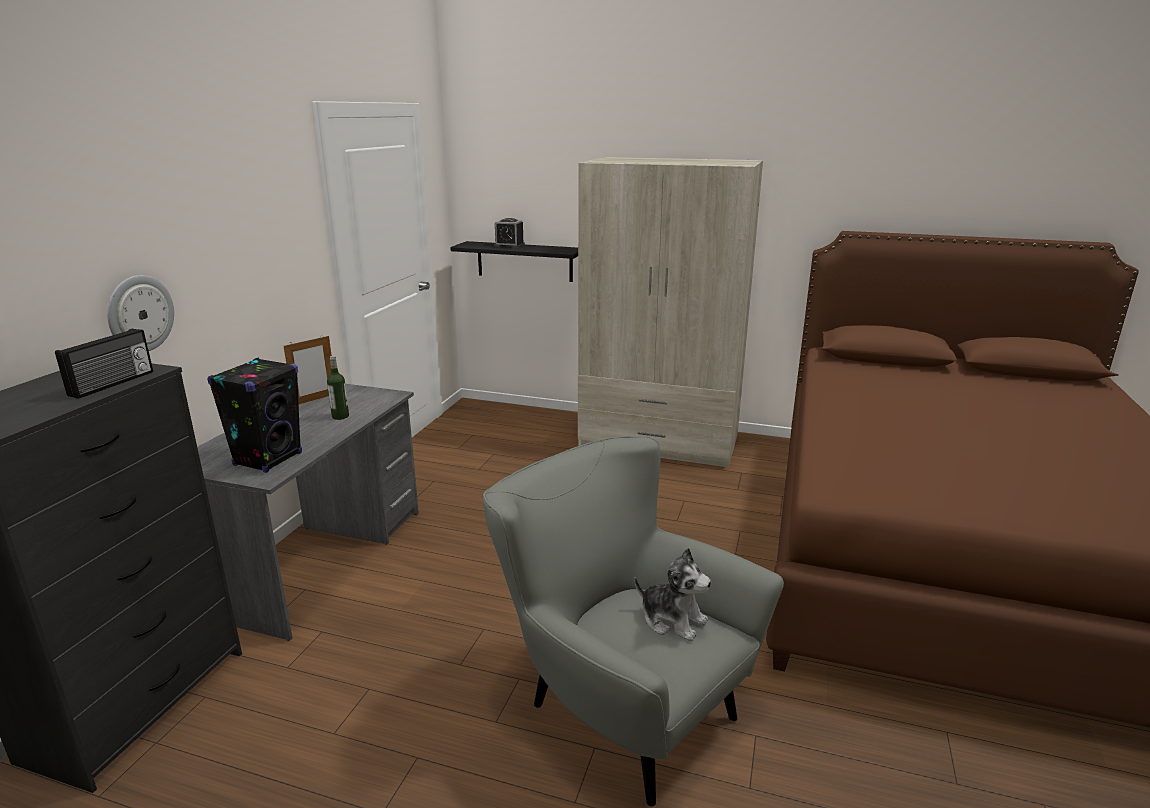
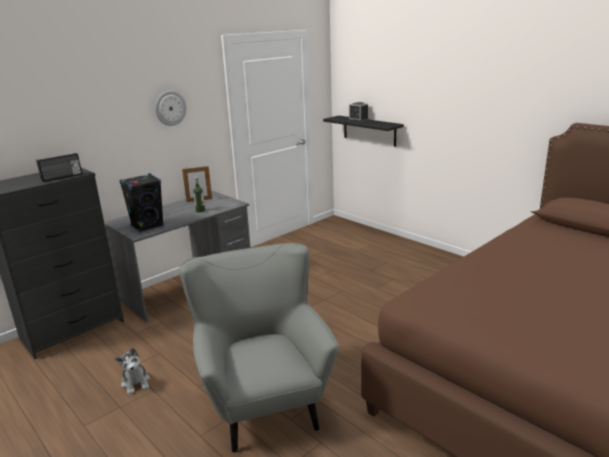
camera: 30 degrees right, 0 degrees up
wall clock [107,275,174,351] -> wall clock moved to [155,90,187,126]
beige wardrobe [578,157,763,468] -> none
plush toy [635,548,711,641] -> plush toy moved to [115,347,150,395]

